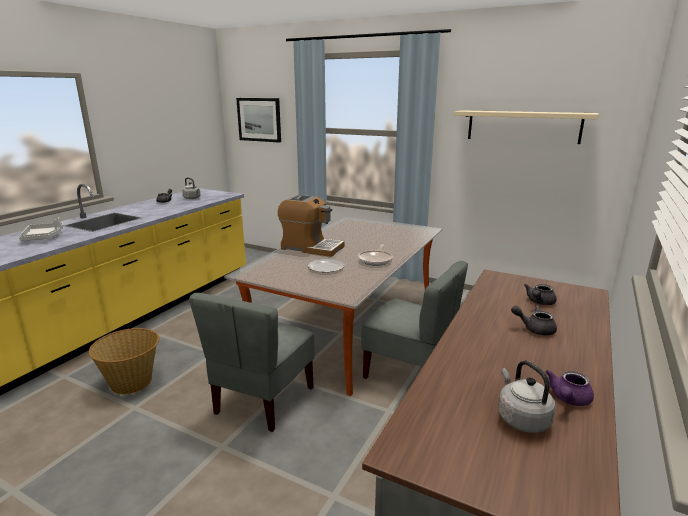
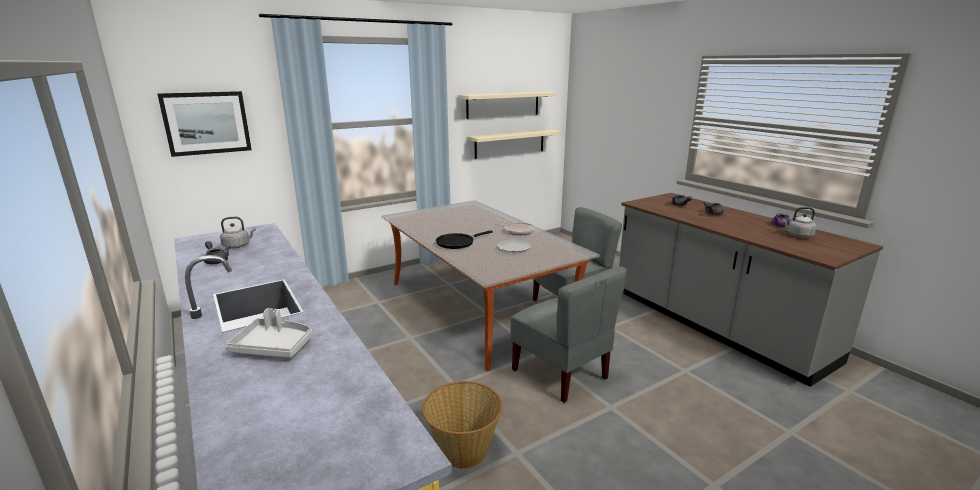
camera: 60 degrees left, 0 degrees up
coffee machine [278,195,344,257] -> black frying pan [436,230,493,249]
none -> beige shelf [467,129,561,159]

